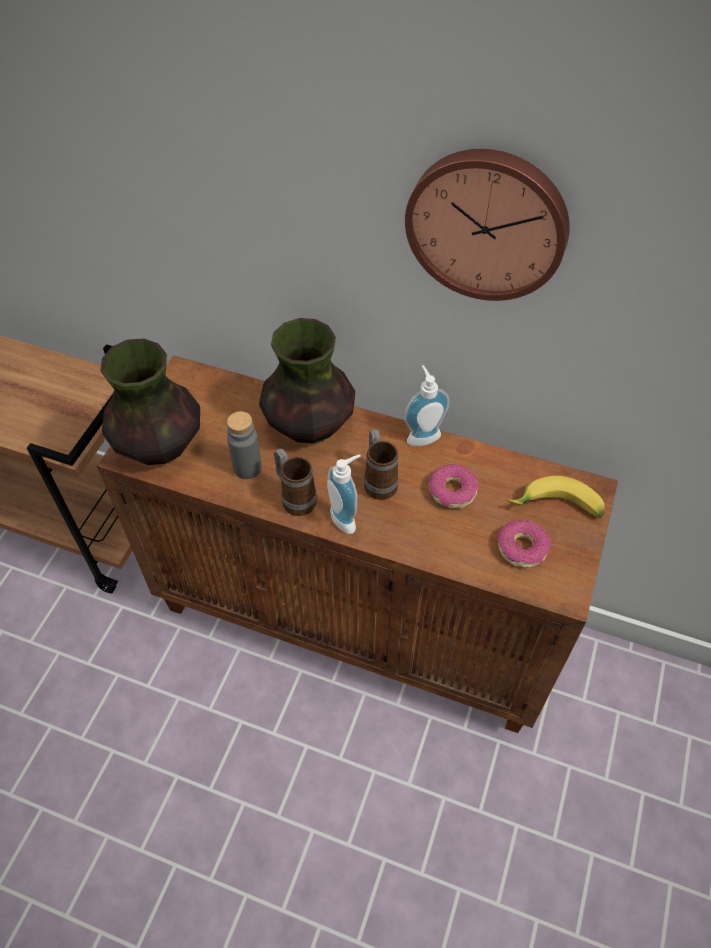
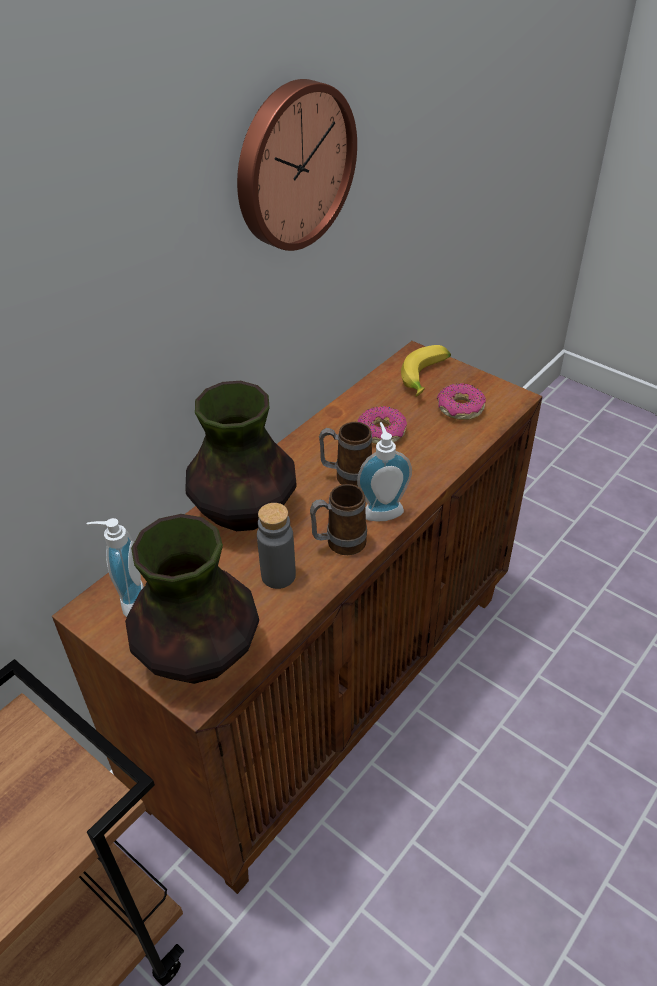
camera: 70 degrees left, 10 degrees down
soap dispenser [404,365,450,446] -> soap dispenser moved to [86,518,144,617]

